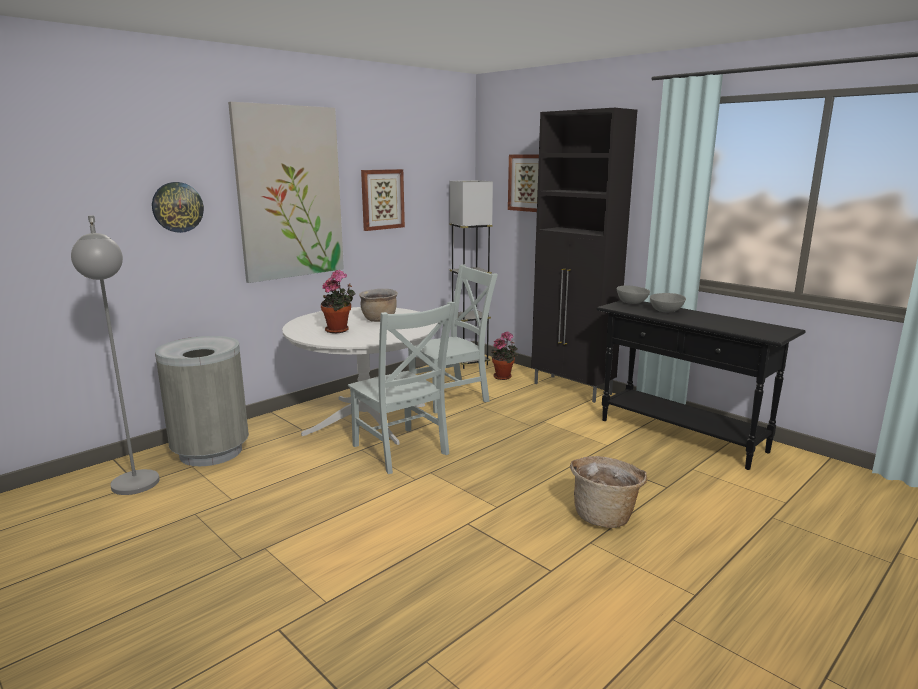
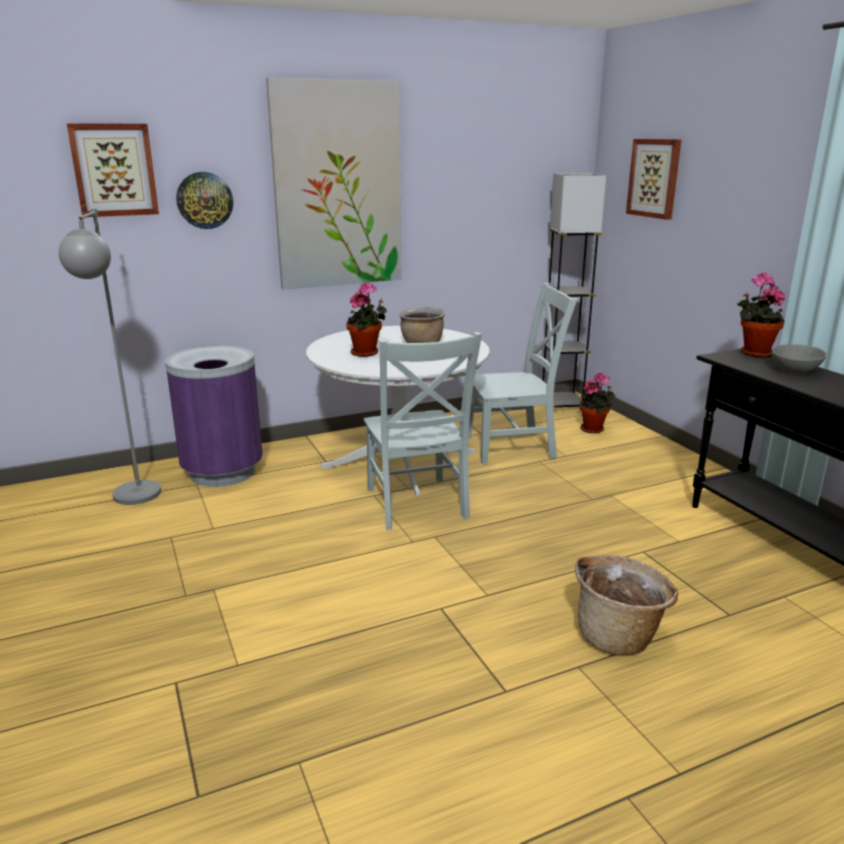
camera: 20 degrees right, 5 degrees up
grey trash can [155,336,249,466] -> purple trash can [165,345,263,487]
picture [361,169,405,231] -> picture moved to [67,123,159,217]
black cabinet [531,108,637,403] -> none
grey bowl [616,285,650,304] -> potted plant [737,272,785,357]

